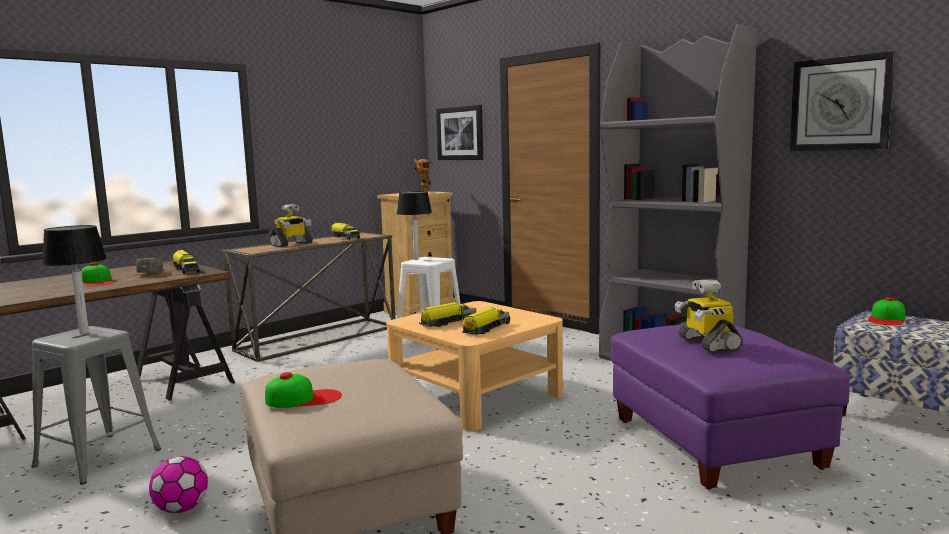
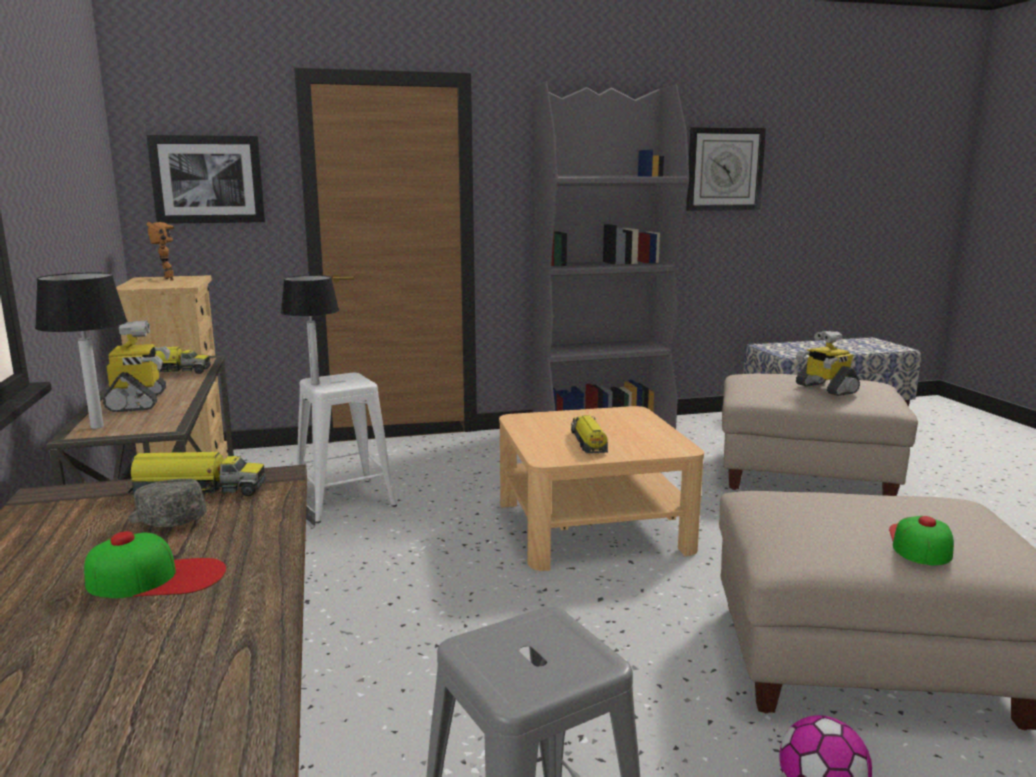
camera: 60 degrees left, 5 degrees up
table lamp [42,225,107,334] -> table lamp moved to [35,272,128,429]
toy truck [462,307,510,335] -> none
purple ottoman [611,324,850,490] -> beige ottoman [722,374,918,496]
toy robot [674,279,743,353] -> toy robot turned 45 degrees clockwise [796,331,860,396]
cap [867,297,905,326] -> none

